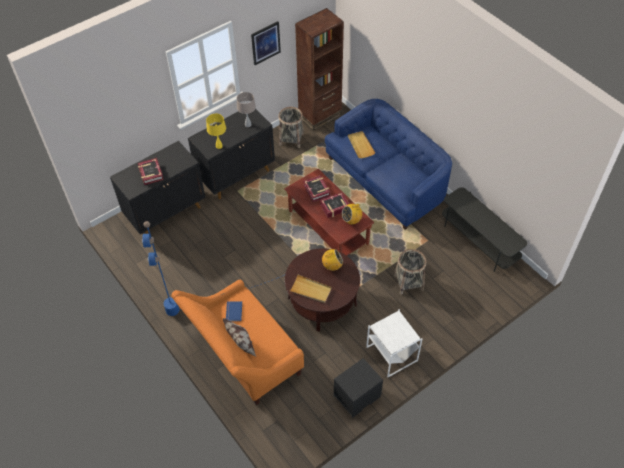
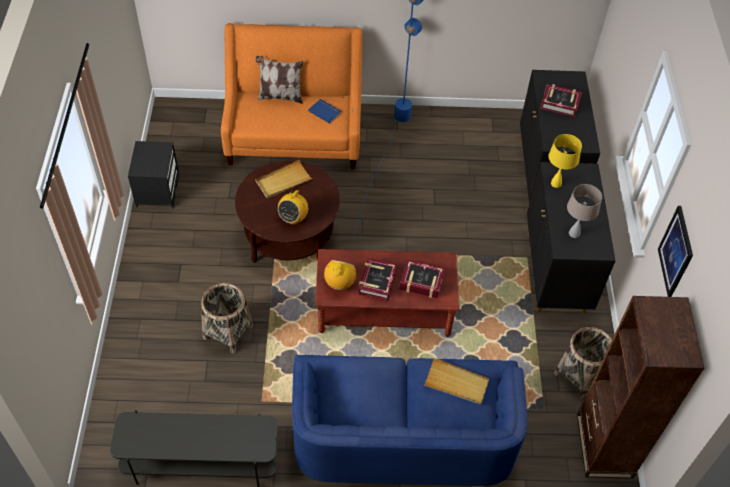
camera: 125 degrees right, 0 degrees up
white side table [366,309,422,377] -> none

